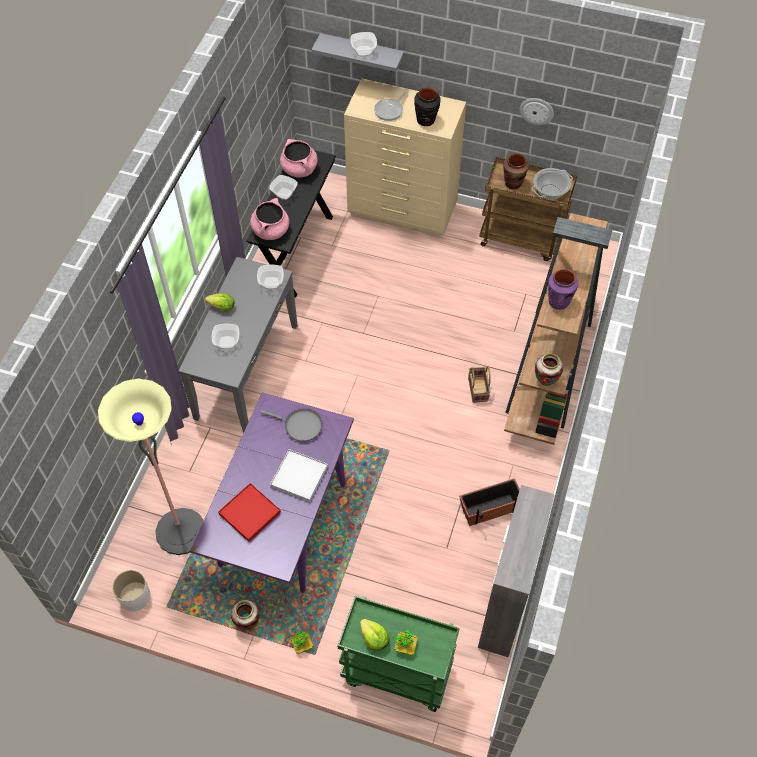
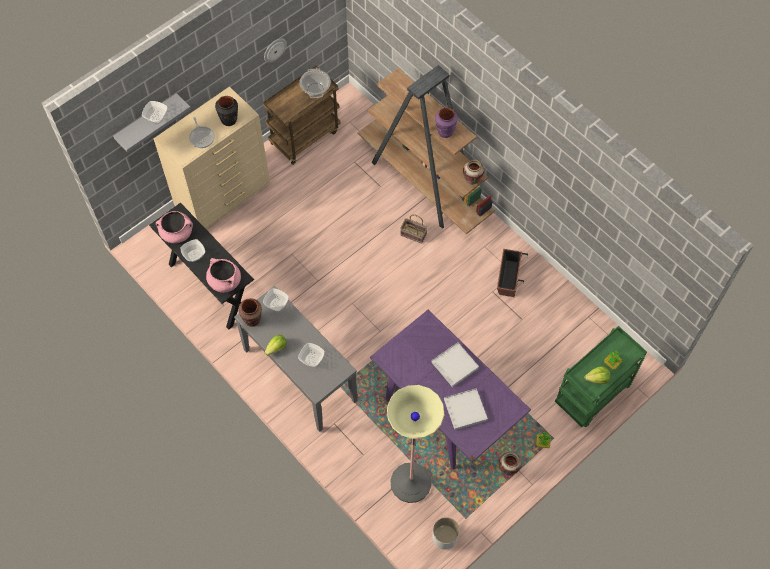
camera: 60 degrees left, 5 degrees up
red tray [218,483,281,542] -> white tray [444,388,488,430]
grey frying pan [260,408,323,442] -> none
grey cabinet [478,485,555,657] -> none
brown vase [503,153,529,189] -> brown vase moved to [238,298,262,327]

